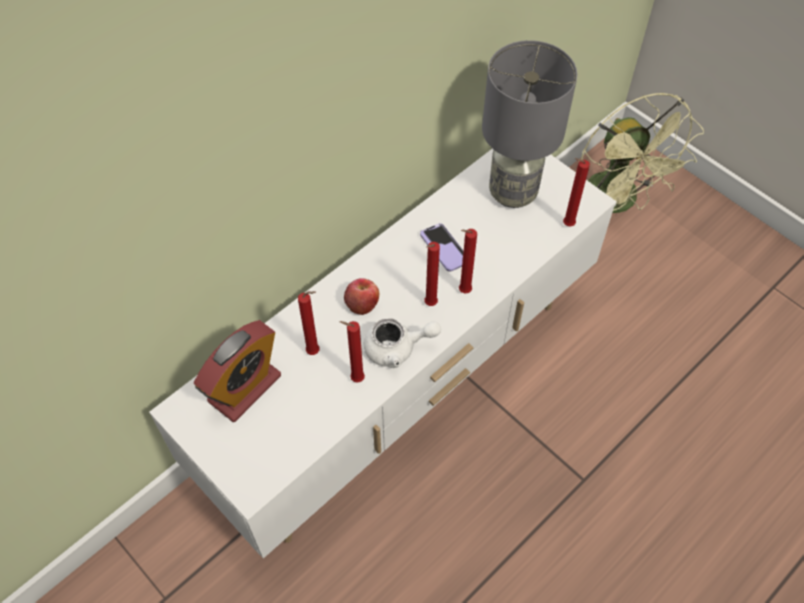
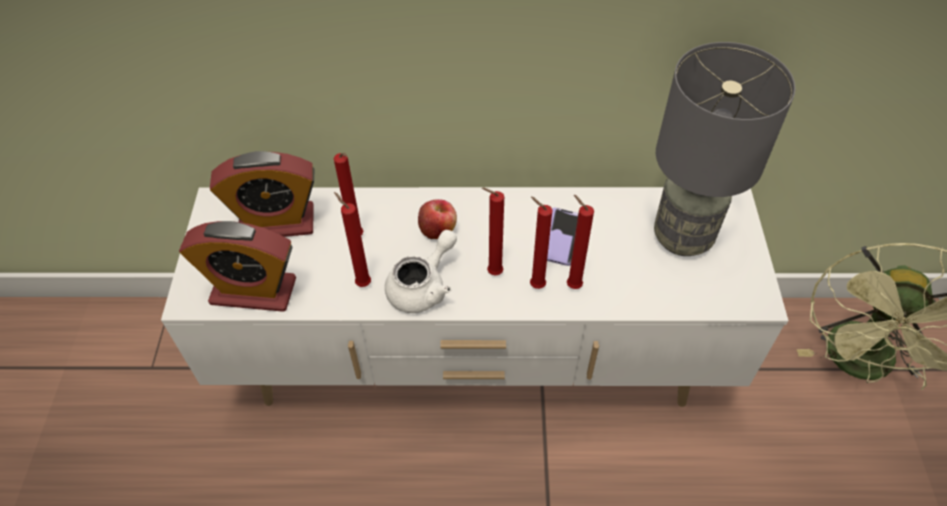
camera: 45 degrees right, 5 degrees down
white teapot [364,318,441,368] -> white teapot turned 90 degrees counterclockwise [385,230,457,313]
red candle [563,158,590,226] -> red candle moved to [567,195,594,289]
none -> alarm clock [179,221,296,312]

